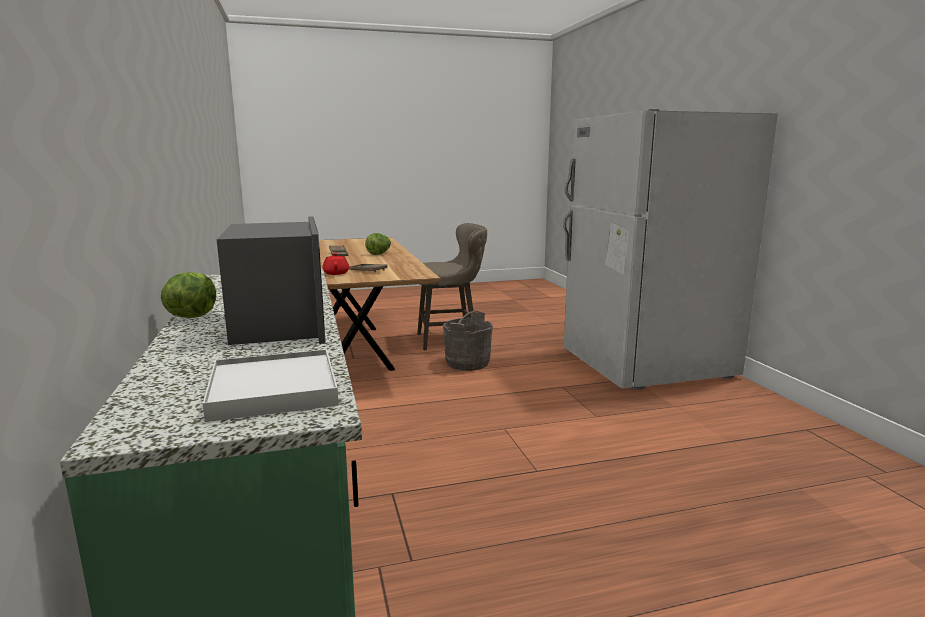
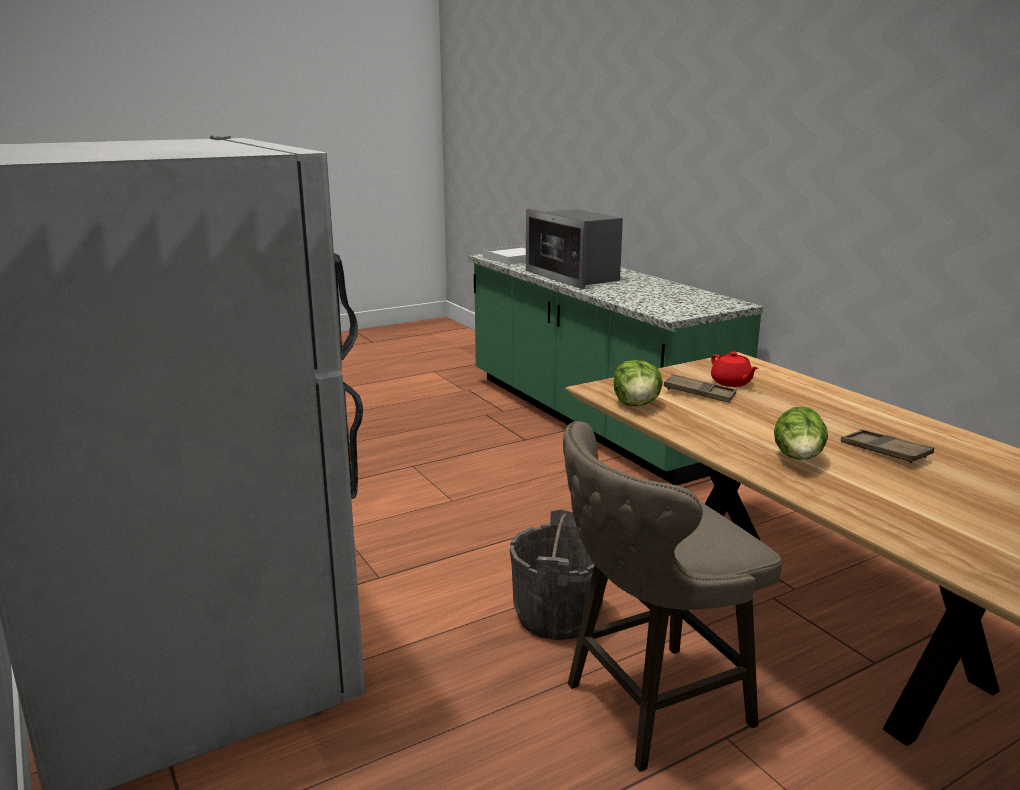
camera: 165 degrees right, 5 degrees up
lettuce [161,272,216,318] -> lettuce moved to [614,360,663,406]

